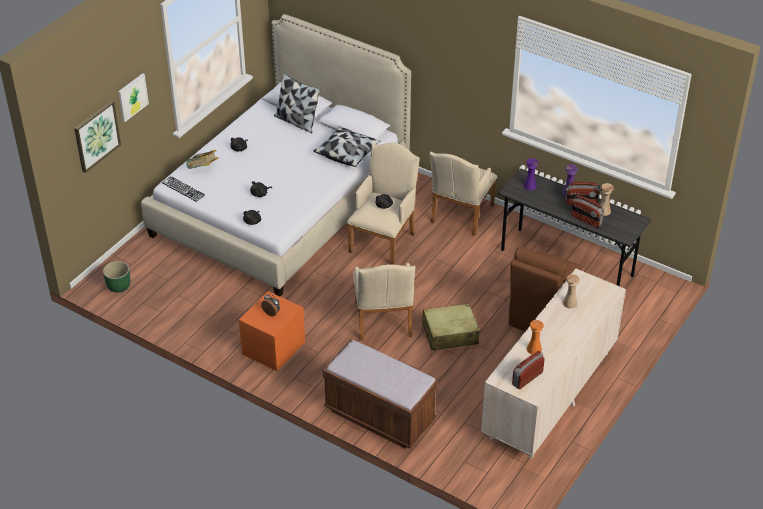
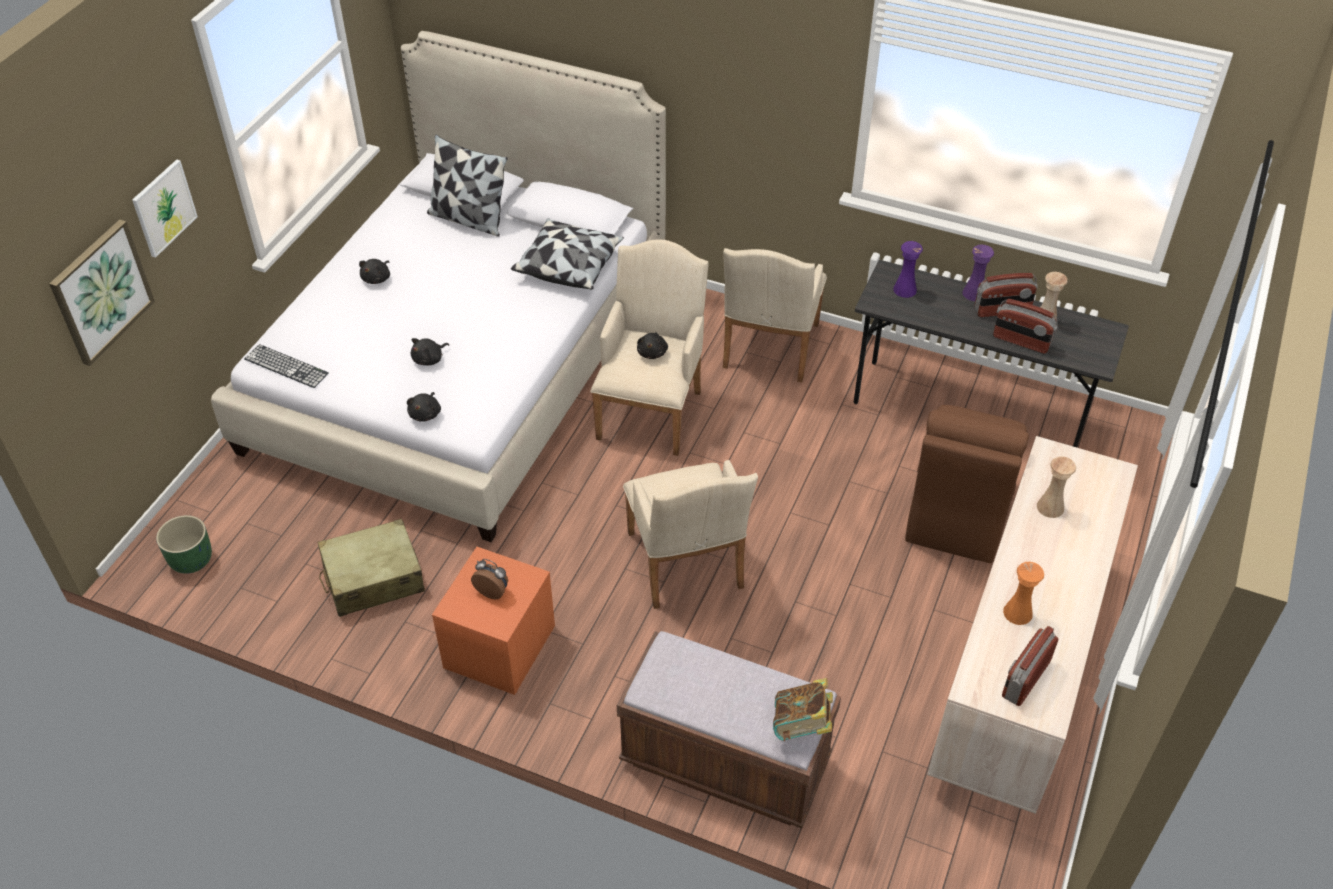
camera: 10 degrees left, 5 degrees up
book [186,150,219,169] -> book moved to [773,678,833,741]
beige suitcase [422,303,480,351] -> beige suitcase moved to [317,519,425,617]

